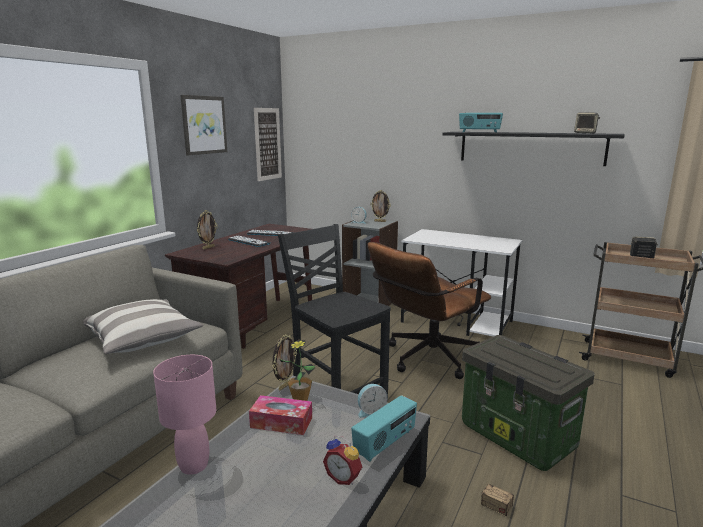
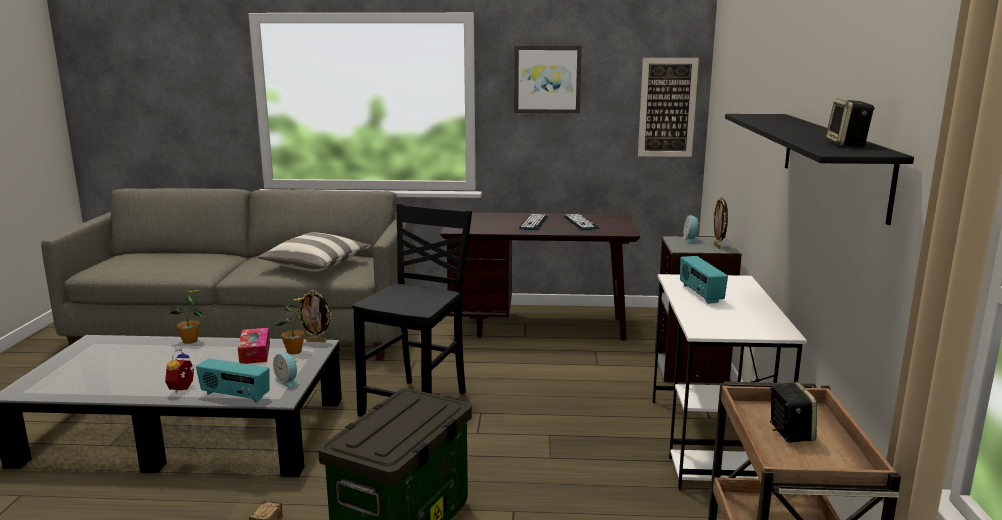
camera: 65 degrees right, 0 degrees up
pink table lamp [153,355,216,475] -> potted plant [169,290,203,344]
picture frame [197,210,217,249] -> none
brown office chair [367,242,491,379] -> none
radio [459,113,503,132] -> radio moved to [680,256,728,304]

